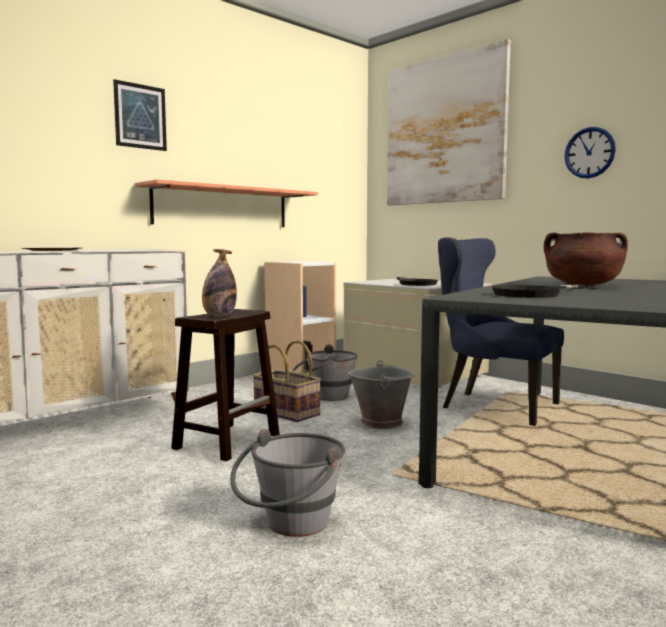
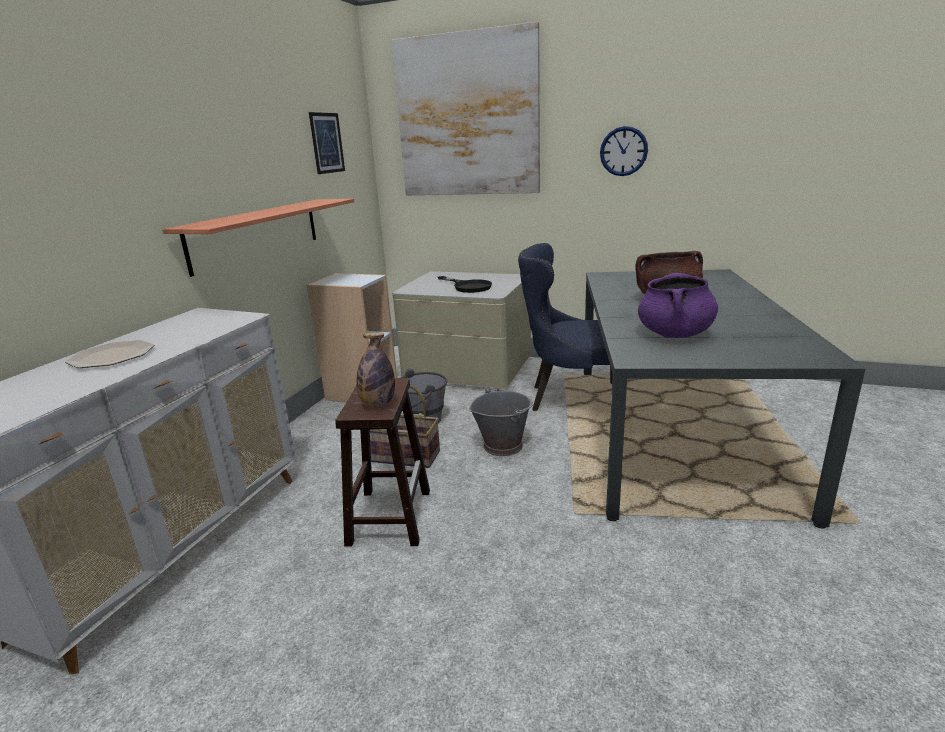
camera: 25 degrees left, 15 degrees up
picture [113,79,167,151] -> picture moved to [309,112,345,174]
grey bucket [230,429,345,537] -> none
black frying pan [492,284,587,298] -> purple cooking pot [638,273,718,338]

